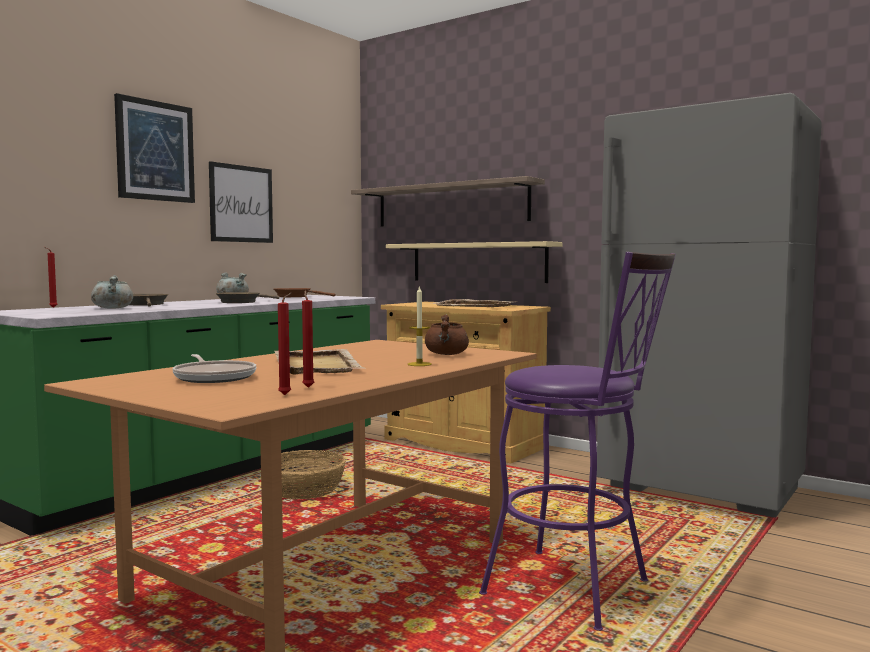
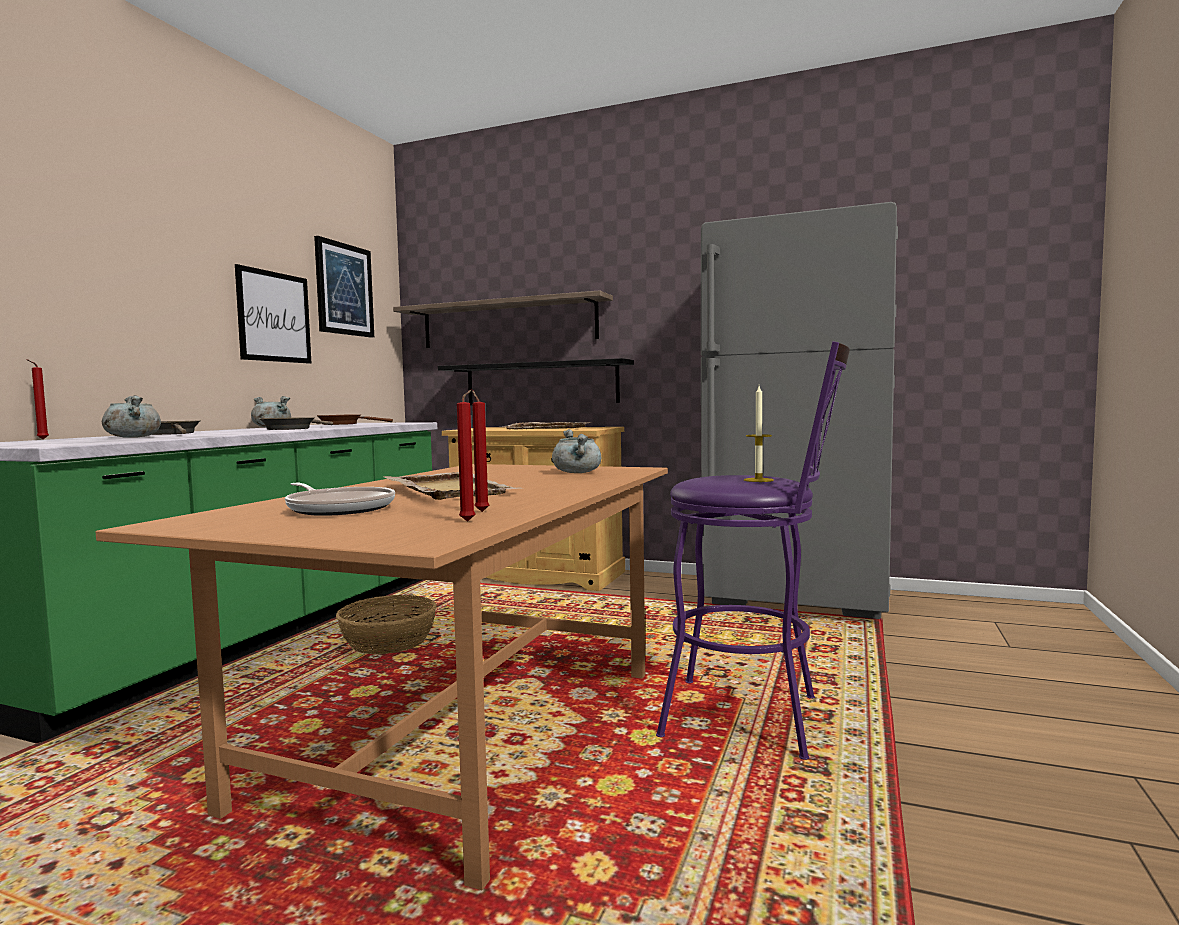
camera: 15 degrees left, 0 degrees up
picture [114,93,195,203] -> picture moved to [314,236,374,338]
beige shelf [386,241,563,283] -> black shelf [438,358,634,405]
candle [407,285,432,366] -> candle moved to [744,386,774,482]
brown cooking pot [425,315,469,355] -> grey cooking pot [552,429,601,473]

